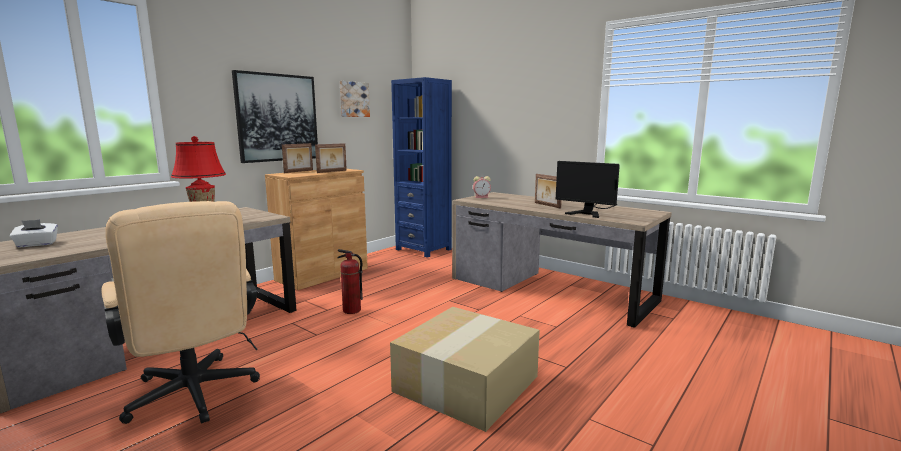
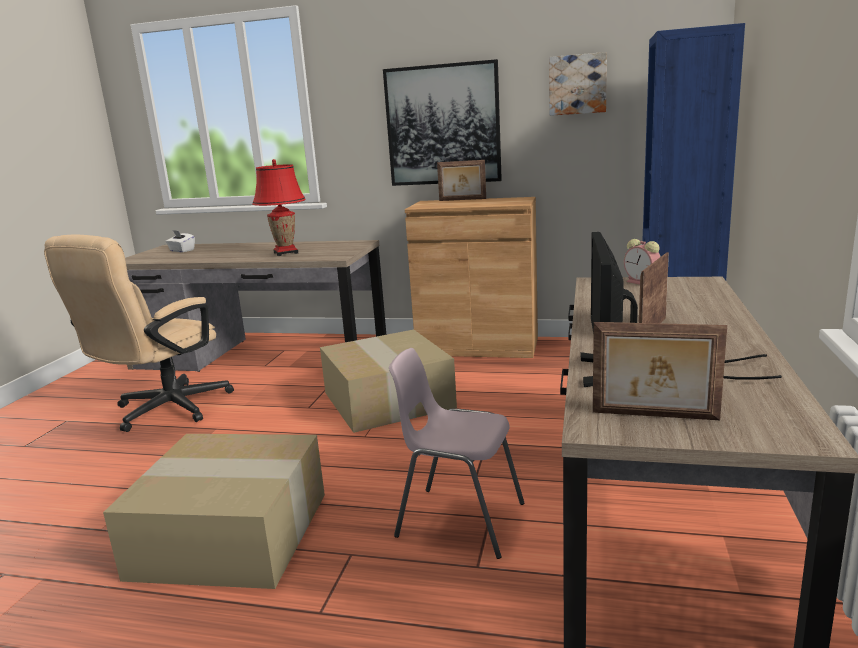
camera: 65 degrees right, 5 degrees up
picture frame [315,143,347,173] -> picture frame moved to [593,322,727,420]
fire extinguisher [337,249,363,314] -> cardboard box [320,330,457,433]
none -> pink chair [389,348,525,559]

